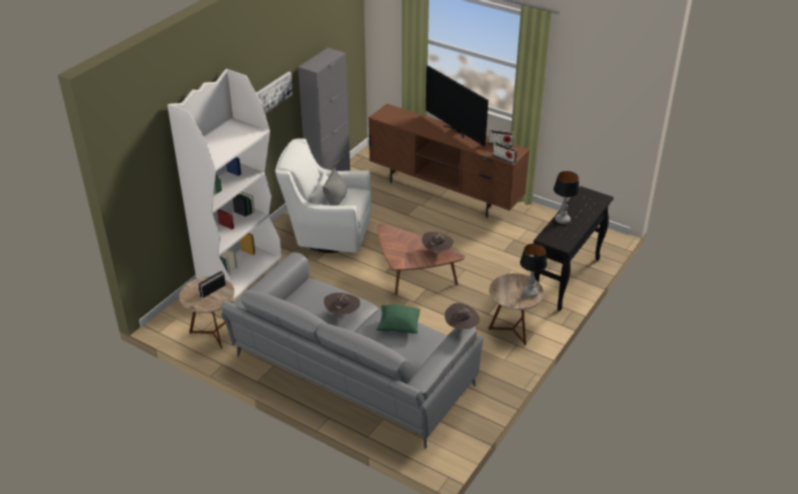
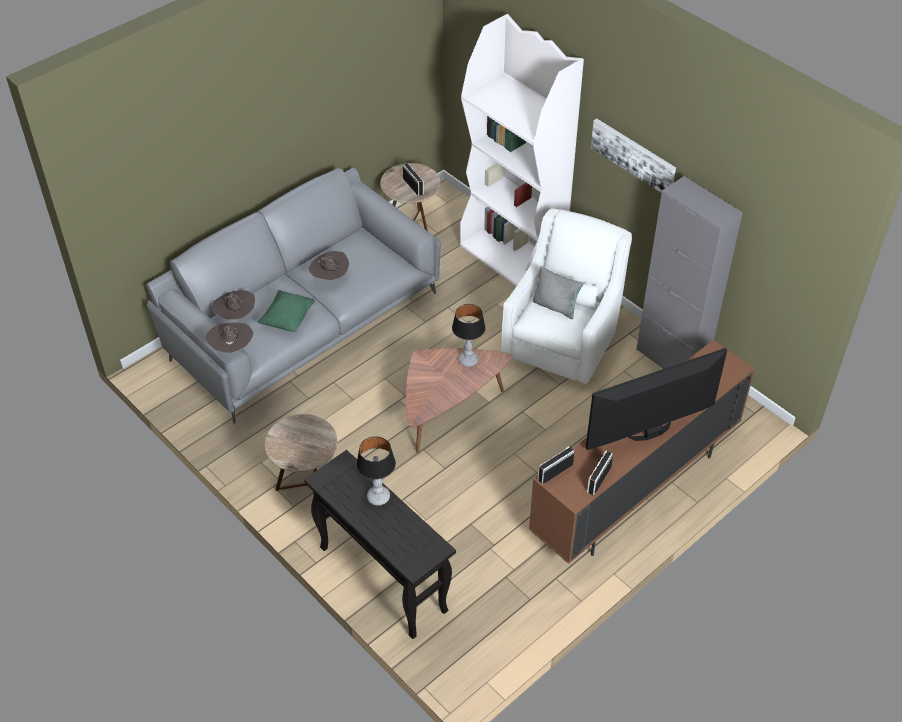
camera: 105 degrees right, 10 degrees up
brown hat [422,232,454,255] -> brown hat moved to [212,290,255,319]
table lamp [520,243,547,298] -> table lamp moved to [452,304,486,367]

